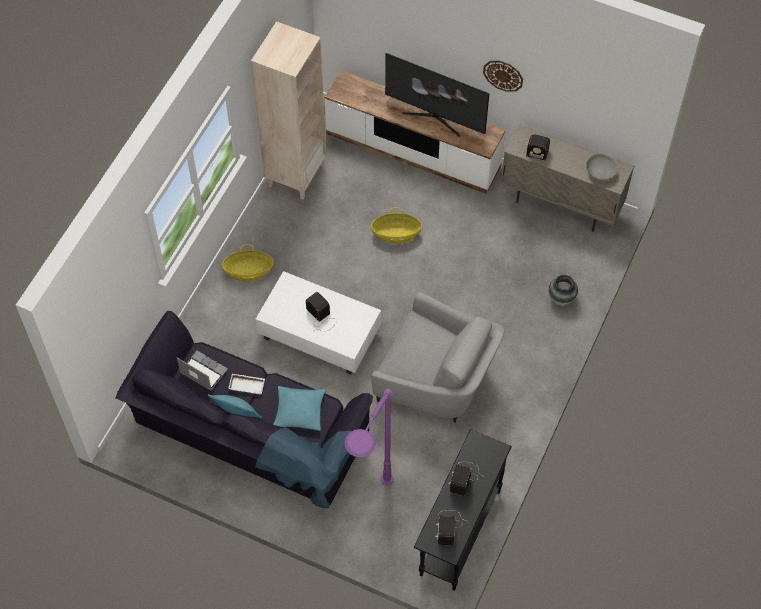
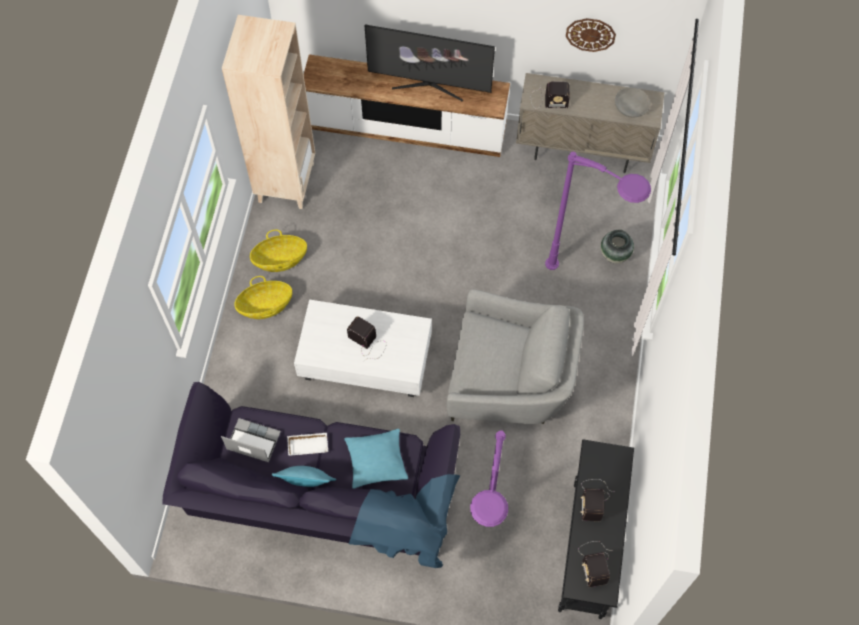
camera: 15 degrees left, 5 degrees up
basket [371,207,422,244] -> basket moved to [250,230,307,272]
wall clock [483,60,523,92] -> wall clock moved to [566,18,616,52]
none -> purple floor lamp [545,152,651,270]

